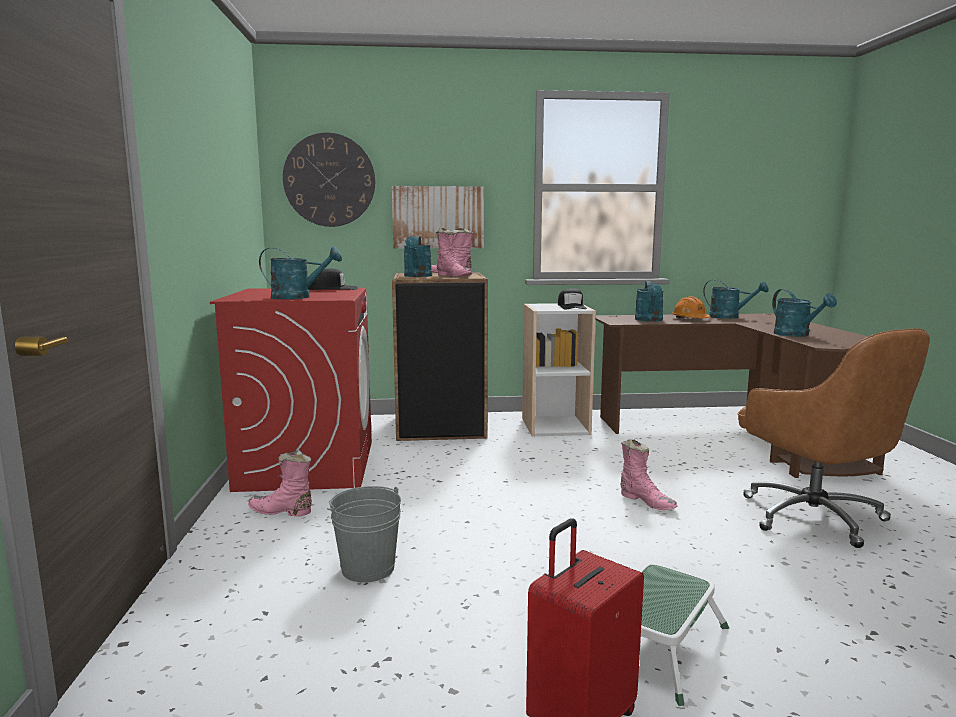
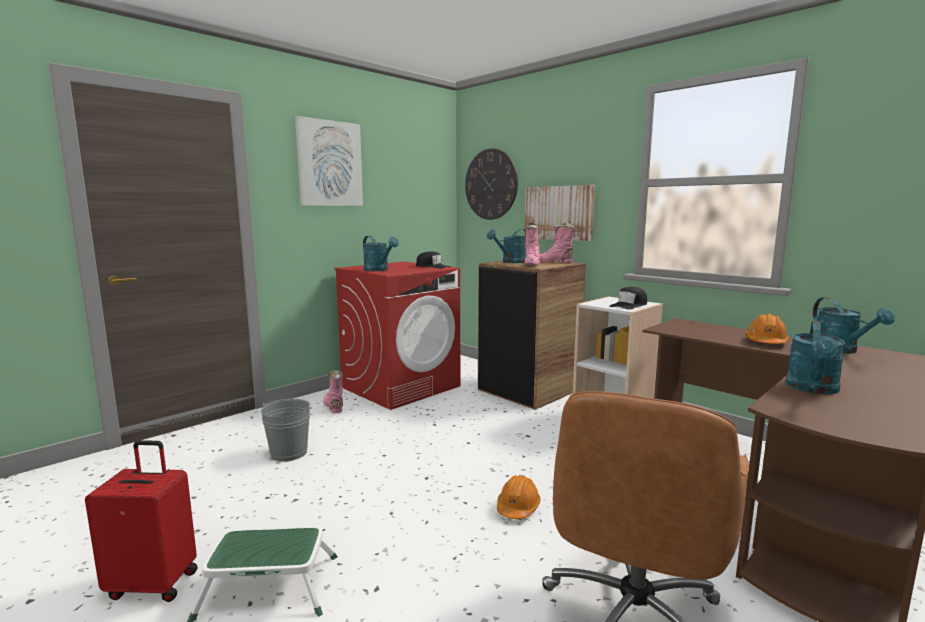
camera: 50 degrees right, 0 degrees up
pink boot [621,440,678,510] -> orange hard hat [497,475,541,519]
turquoise watering can [635,281,664,322] -> none
none -> picture [295,116,363,206]

